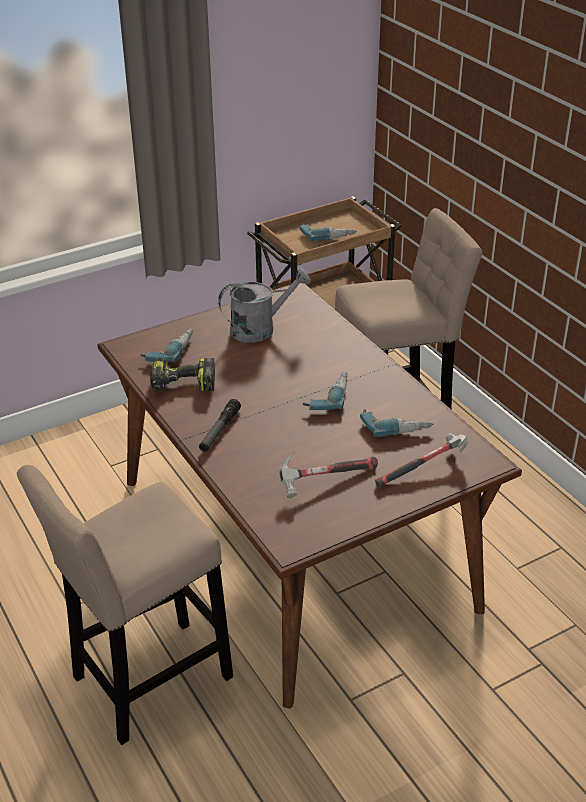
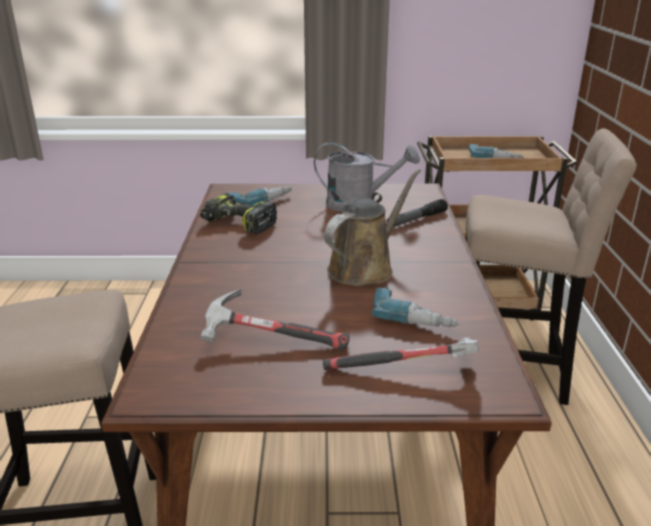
camera: 30 degrees right, 10 degrees down
flashlight [199,399,241,452] -> flashlight moved to [386,199,448,227]
power drill [303,372,347,410] -> brown watering can [324,169,421,286]

